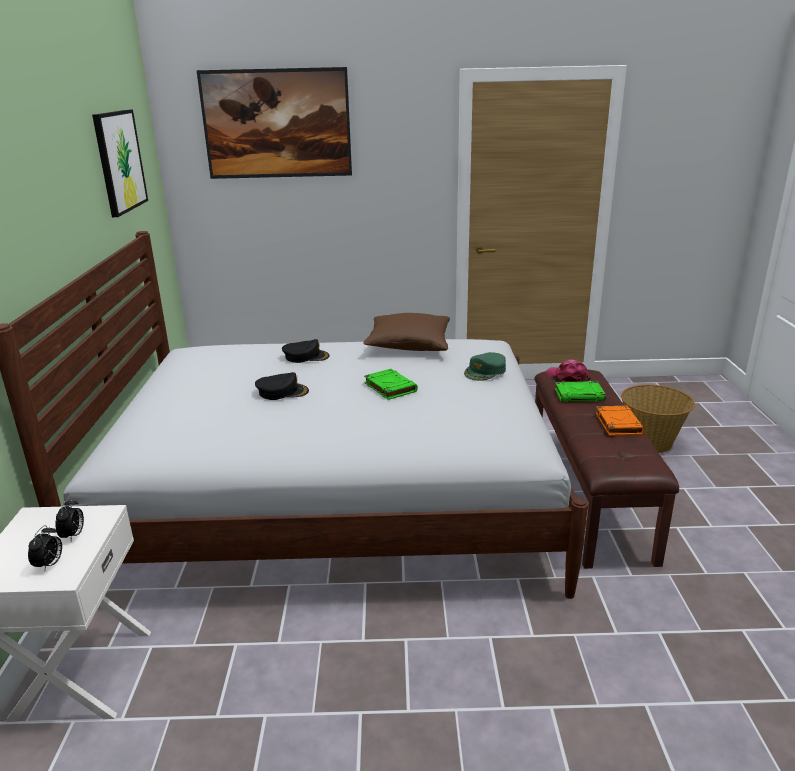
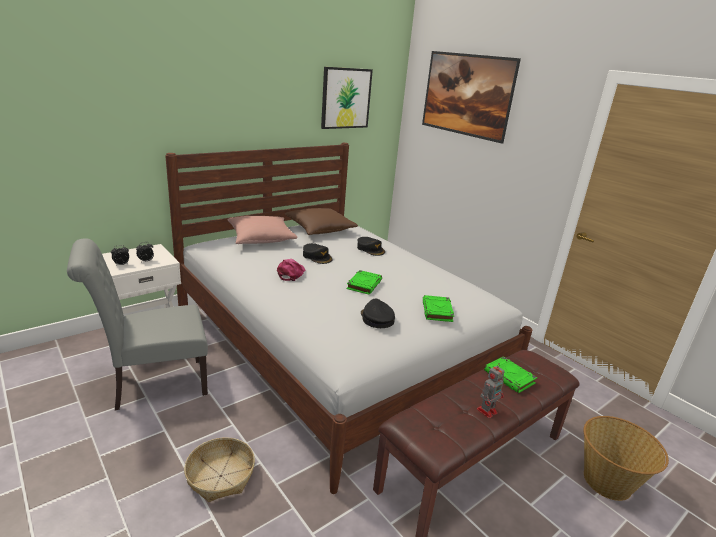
camera: 50 degrees right, 0 degrees up
brown pillow [363,313,450,351] -> brown pillow moved to [285,208,358,235]
green cap [464,352,506,381] -> green book [423,295,454,322]
pink cap [546,360,591,382] -> pink cap moved to [277,259,306,281]
orange book [596,406,644,436] -> toy robot [477,364,505,419]
none -> grey chair [67,238,208,411]
none -> basket [184,437,255,502]
none -> pink pillow [227,216,298,244]
none -> black cap [361,299,395,328]

